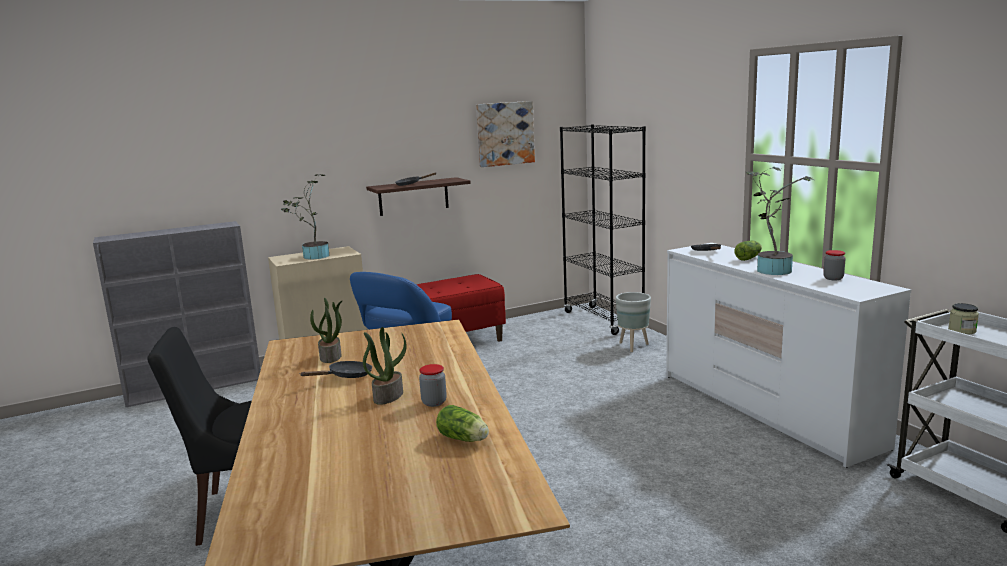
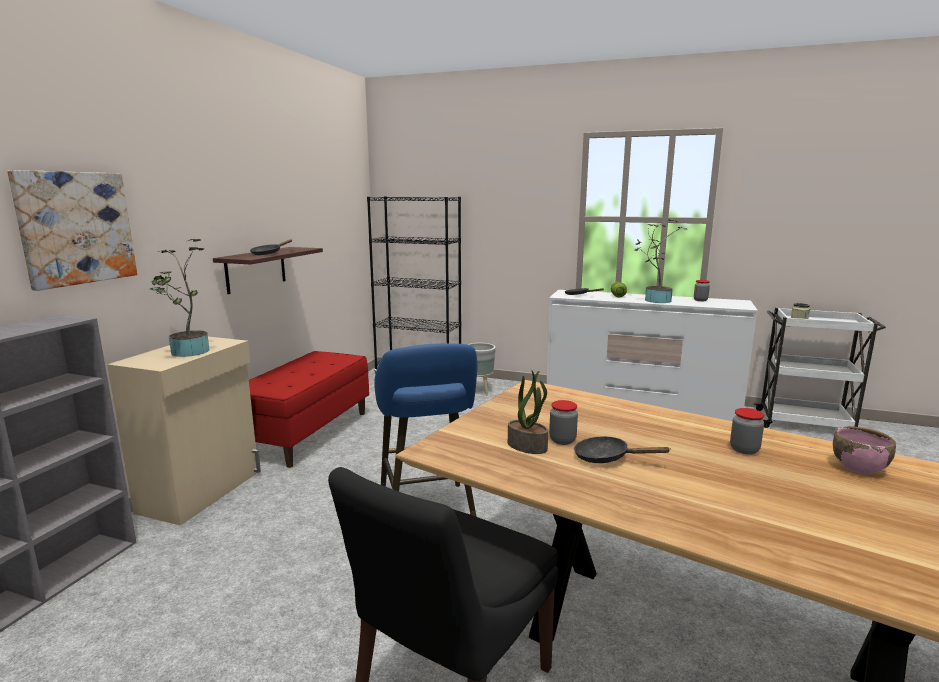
camera: 45 degrees left, 0 degrees up
black frying pan [301,361,372,378] -> black frying pan turned 75 degrees counterclockwise [574,436,671,463]
potted plant [363,327,407,405] -> none
lettuce [436,405,489,442] -> pink bowl [833,426,896,475]
picture [476,101,535,167] -> picture moved to [7,170,137,291]
none -> jar [549,400,578,445]

